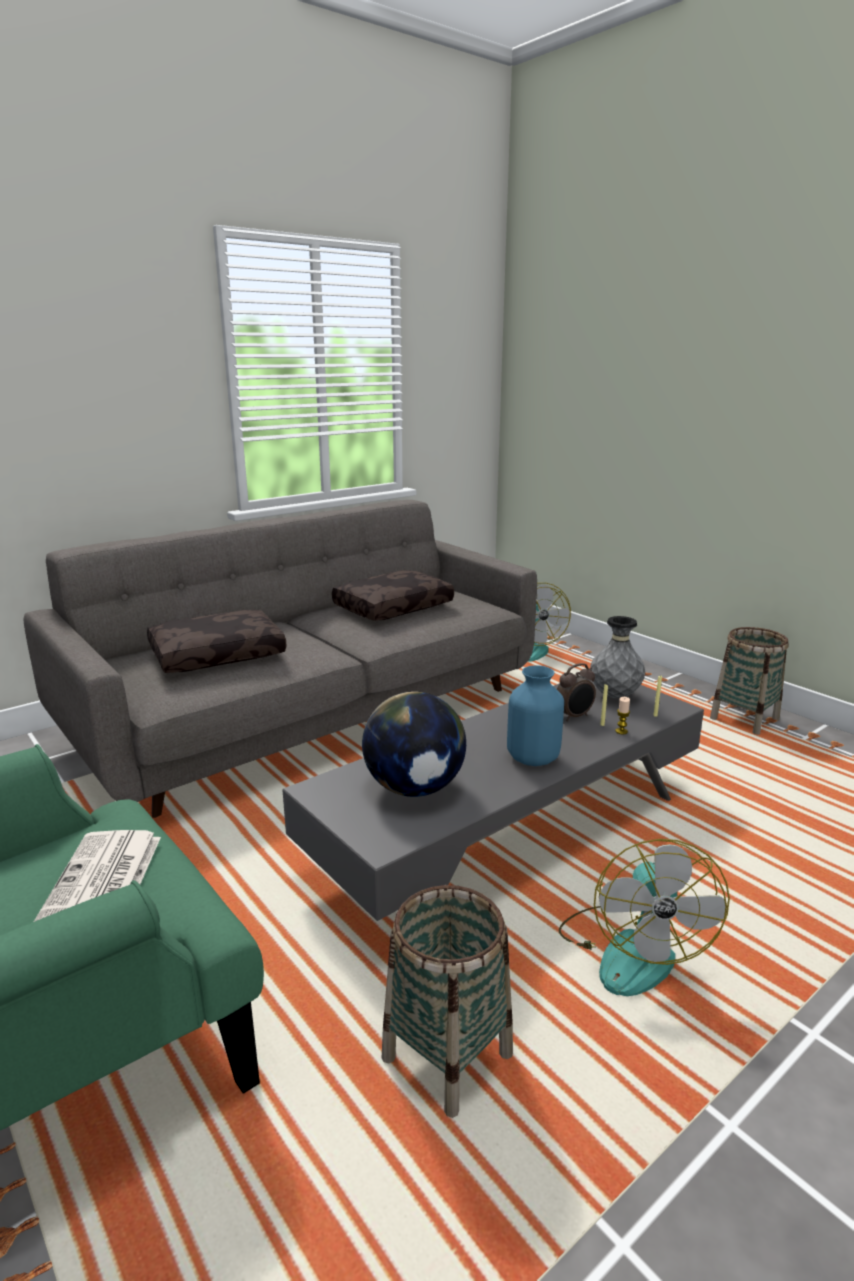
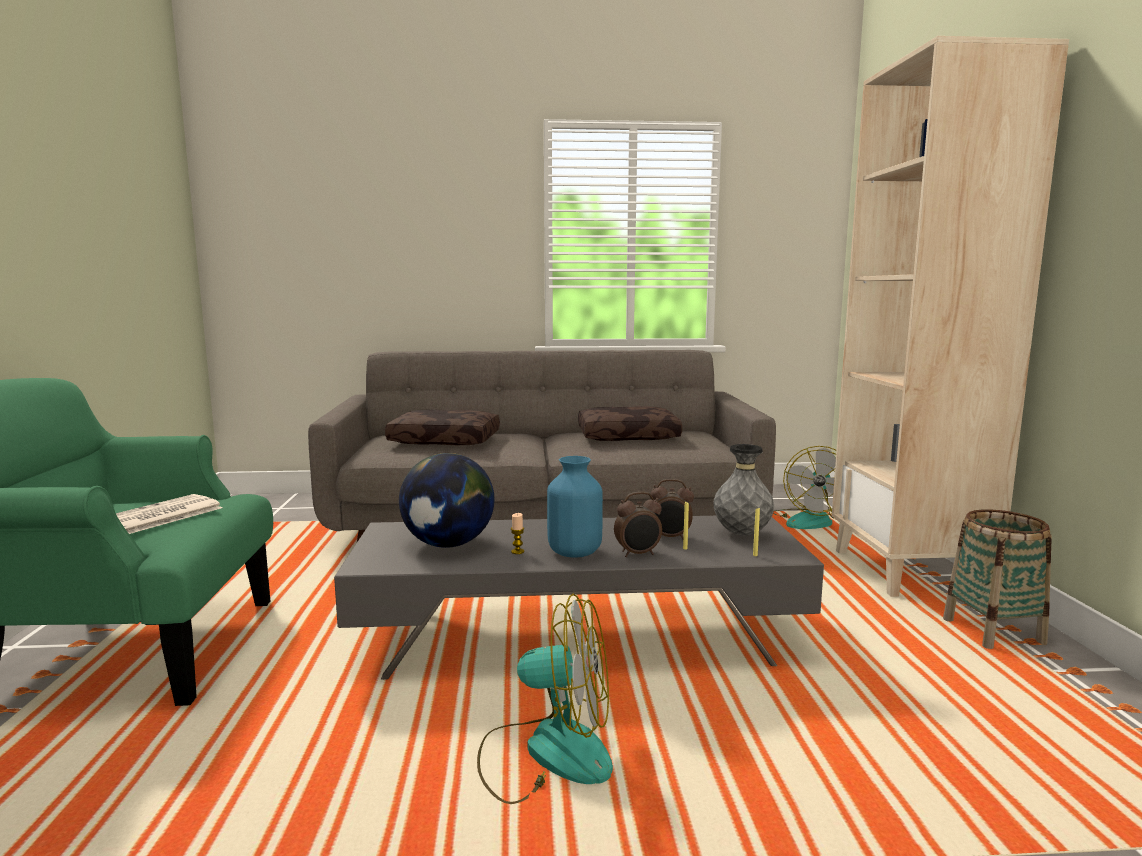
camera: 35 degrees right, 10 degrees down
basket [382,885,513,1118] -> none
fan [559,839,730,996] -> fan turned 120 degrees counterclockwise [477,594,613,804]
candle [615,697,630,734] -> candle moved to [511,513,524,554]
none -> alarm clock [614,492,662,557]
none -> beige bookcase [832,36,1069,597]

